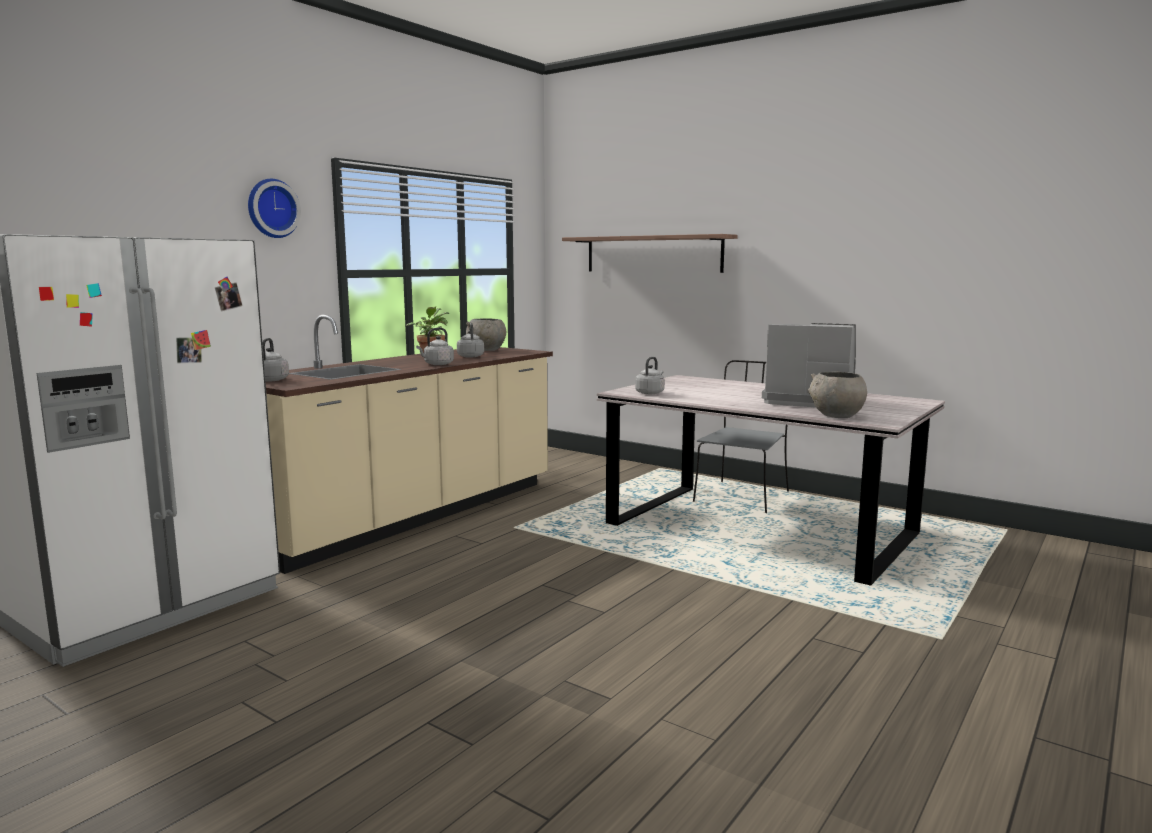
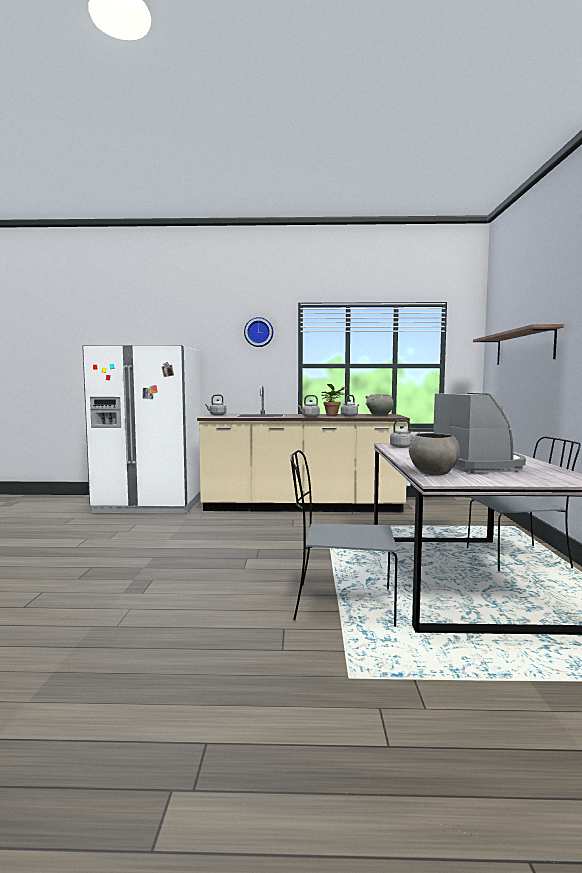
camera: 55 degrees right, 5 degrees down
none -> grey chair [290,450,397,627]

